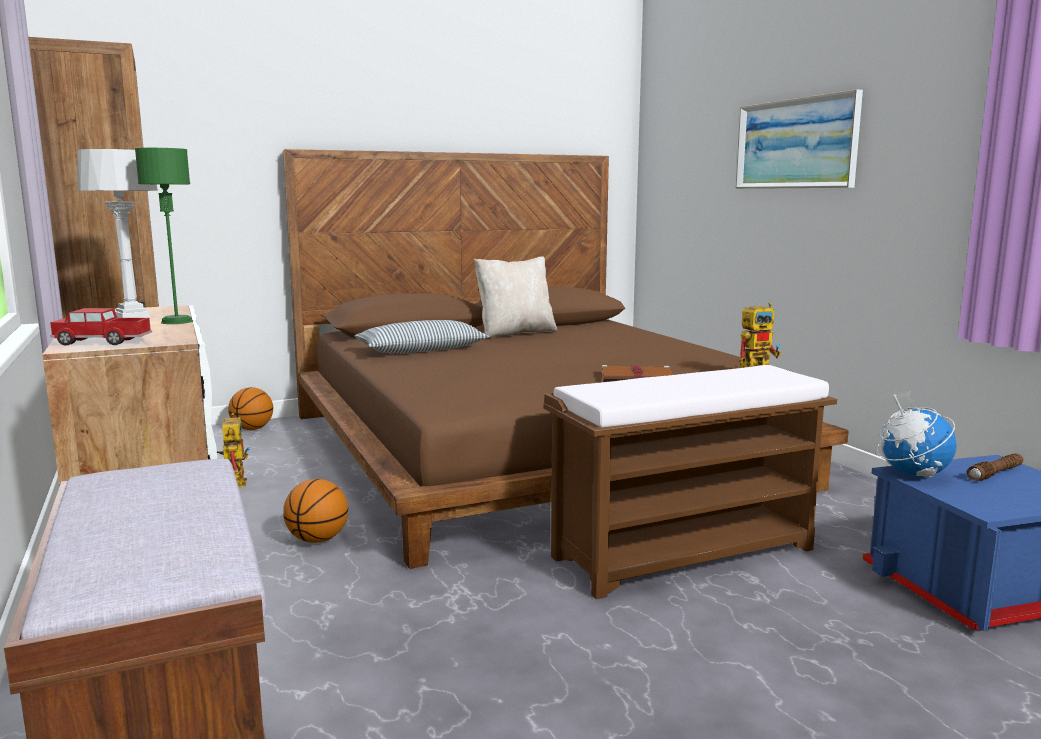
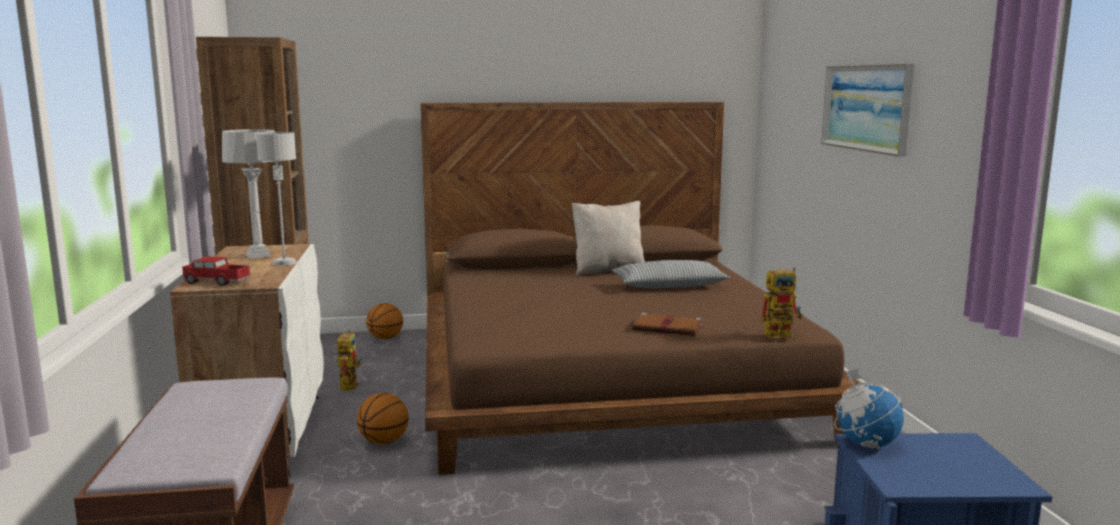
camera: 15 degrees right, 0 degrees up
green table lamp [135,148,193,324] -> grey table lamp [256,132,297,266]
pillow [354,320,489,353] -> pillow moved to [612,260,731,288]
brown bench [544,365,837,599] -> none
brown flashlight [967,453,1023,481] -> none

